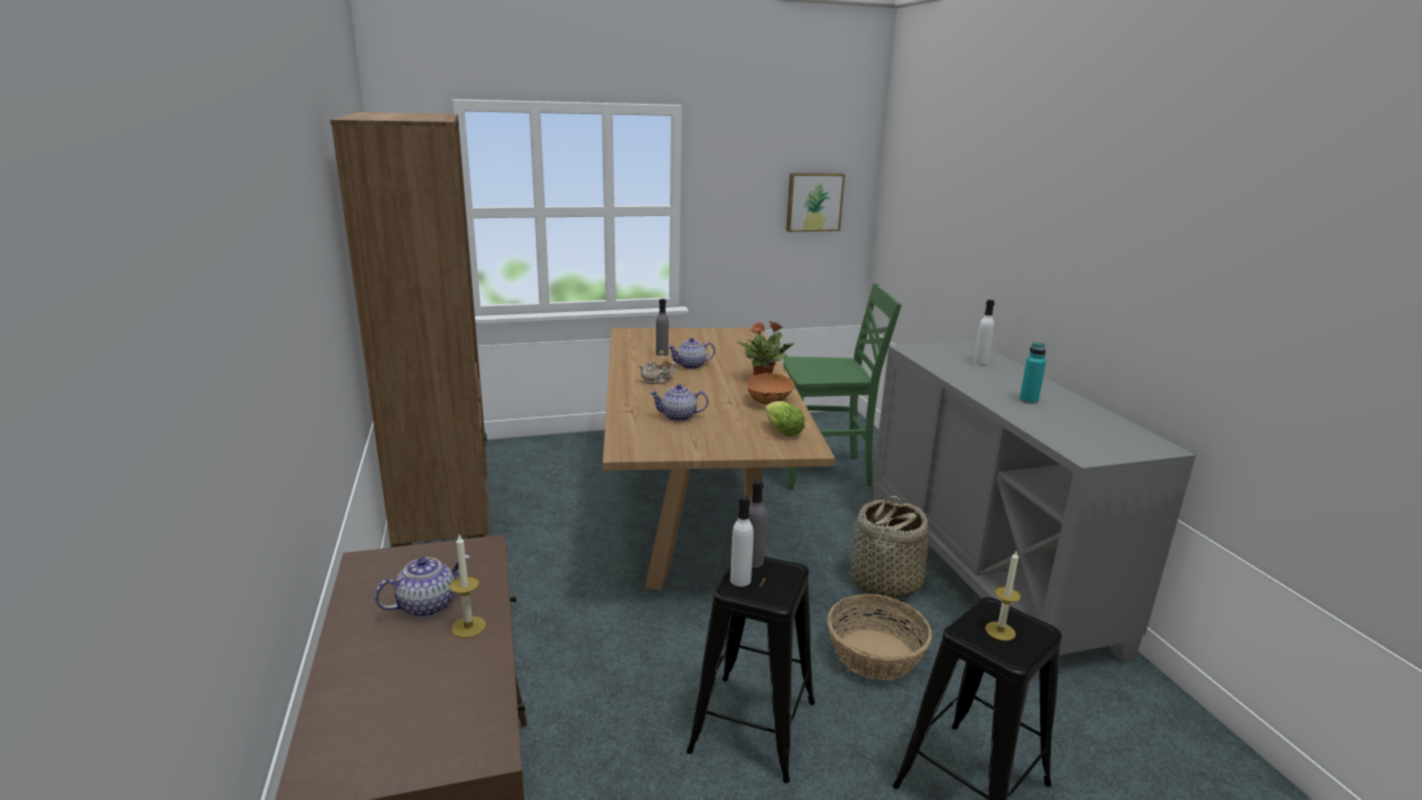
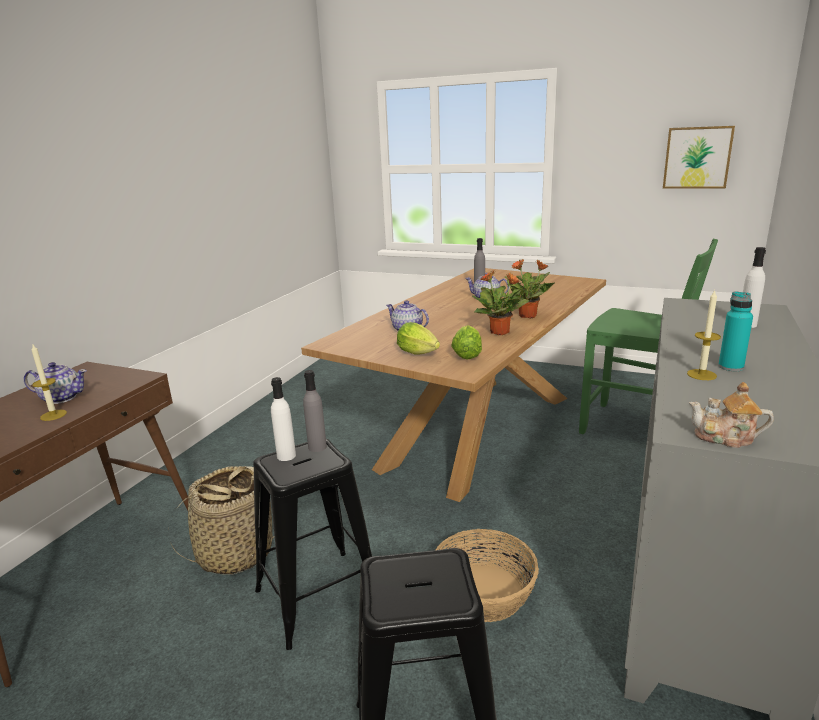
camera: 40 degrees right, 0 degrees up
brown bookcase [330,112,489,547] -> none
teapot [638,350,677,384] -> teapot moved to [689,382,774,448]
orange bowl [747,373,795,404] -> potted plant [472,270,529,335]
basket [850,496,928,598] -> basket moved to [168,466,275,575]
candle [985,550,1021,641] -> candle moved to [687,290,721,380]
none -> lettuce [397,322,440,355]

